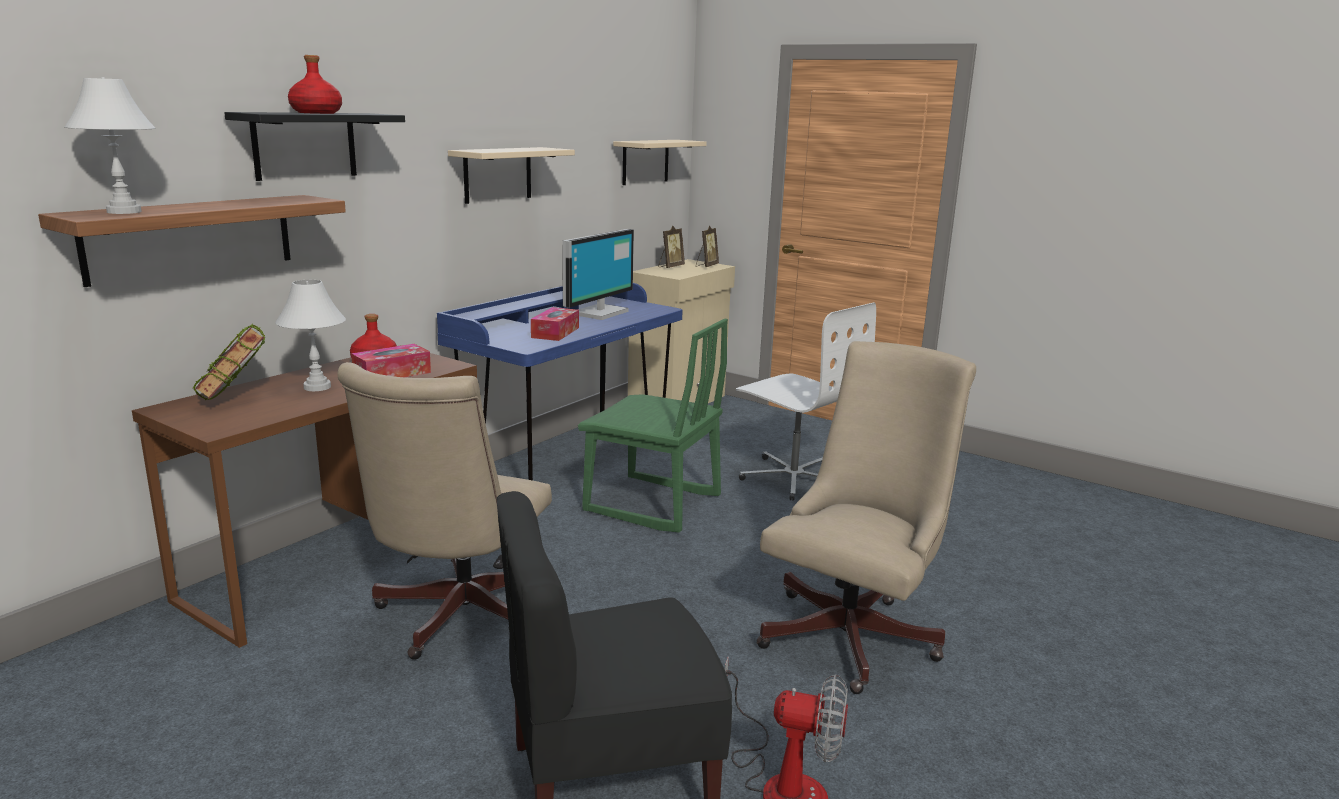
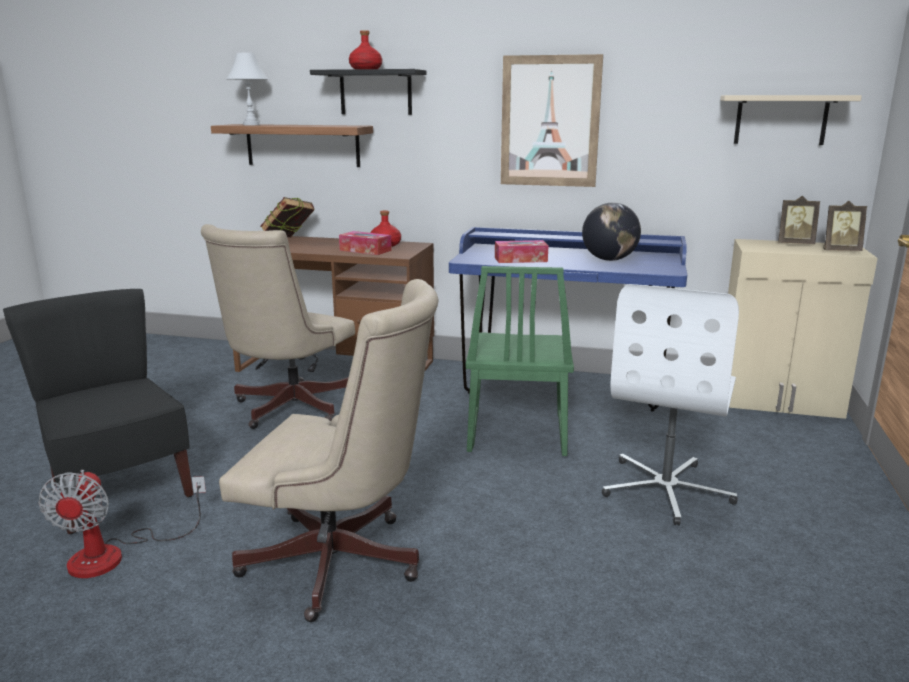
camera: 70 degrees right, 0 degrees up
white table lamp [275,280,346,391] -> none
beige office chair [337,362,552,660] -> beige office chair turned 60 degrees counterclockwise [201,224,355,429]
beige shelf [448,147,575,204] -> picture [501,54,603,187]
monitor [562,229,634,320] -> globe [582,203,641,261]

